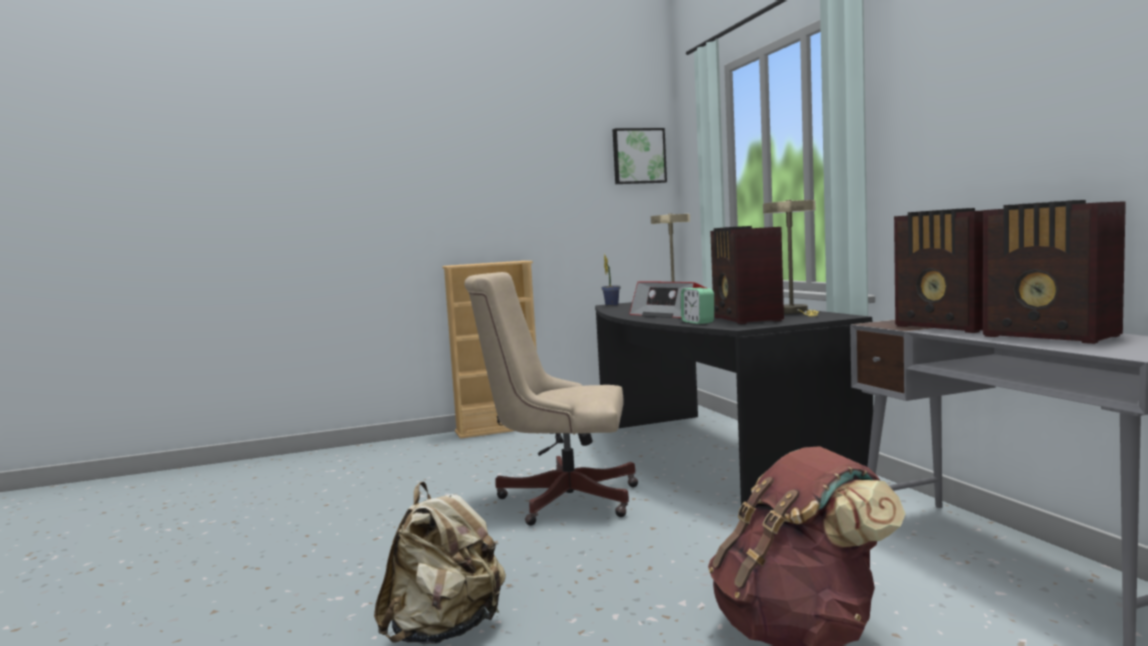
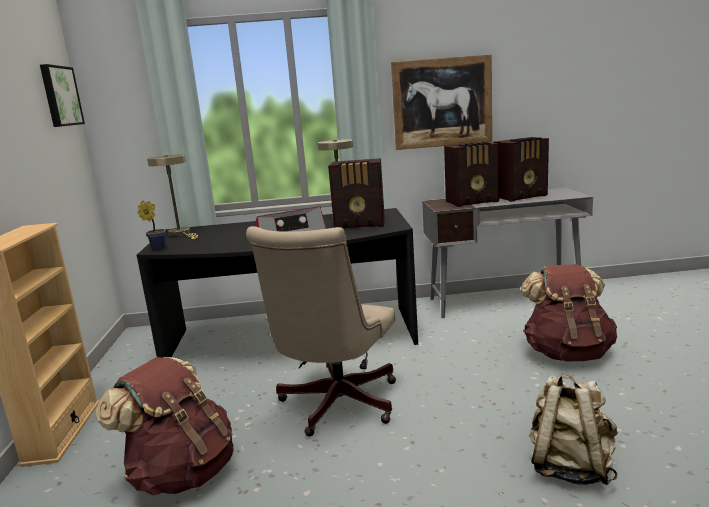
camera: 75 degrees left, 10 degrees up
alarm clock [681,288,714,324] -> none
none -> brown backpack [96,357,233,496]
none -> picture [391,54,492,150]

